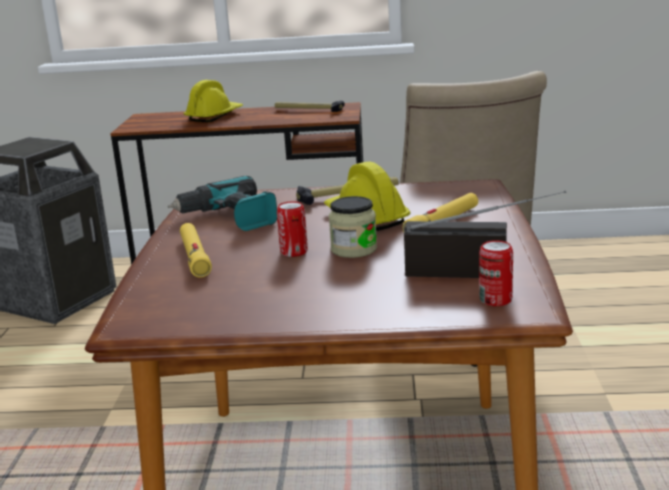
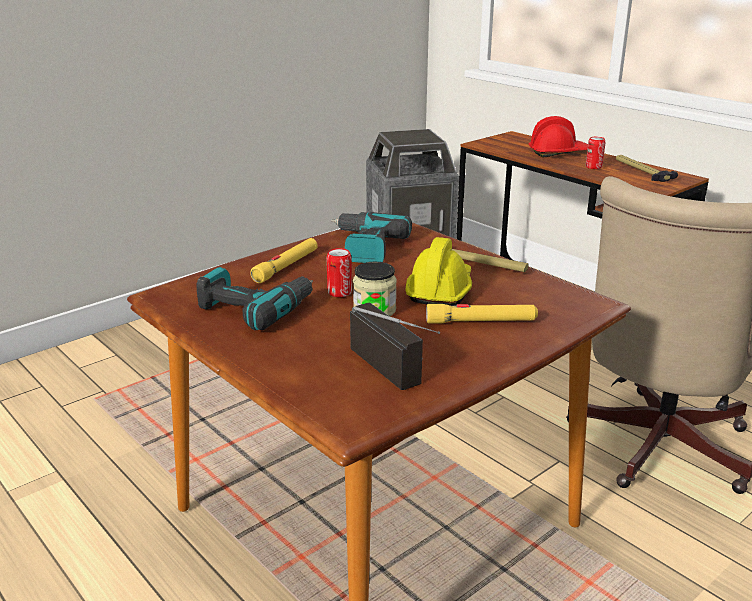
camera: 45 degrees right, 5 degrees up
yellow hard hat [183,80,243,122] -> red hard hat [529,116,588,157]
can [479,240,513,306] -> can moved to [586,137,605,169]
none -> power drill [196,267,313,330]

